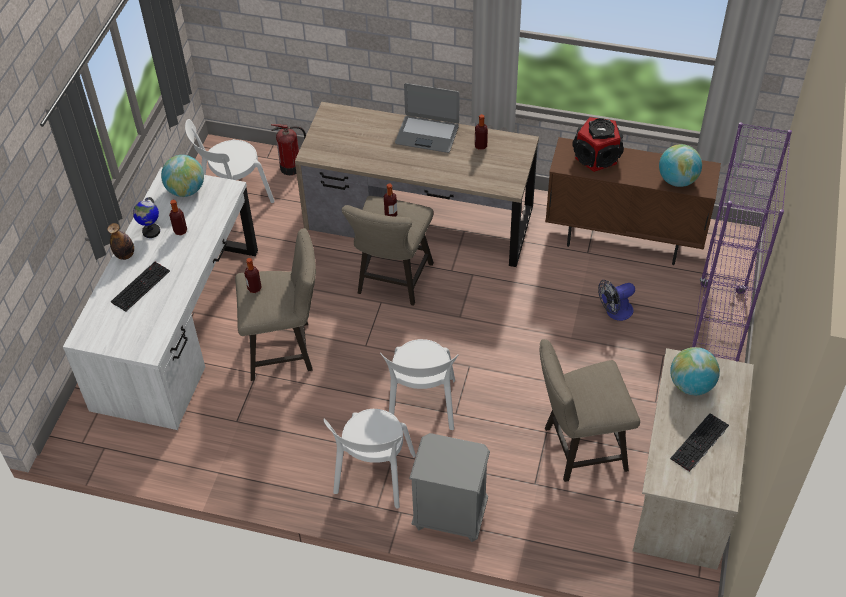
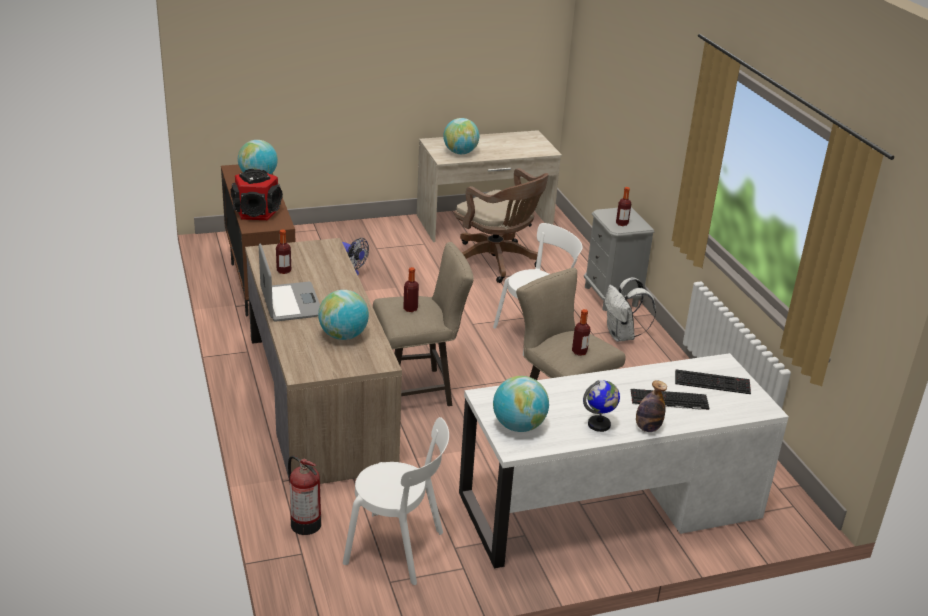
camera: 125 degrees left, 20 degrees down
bottle [169,200,187,235] -> bottle moved to [616,187,631,226]
white chair [323,409,416,509] -> white backpack [605,277,656,342]
beige stool [540,339,640,482] -> brown office chair [454,168,549,283]
keyboard [670,413,729,472] -> keyboard moved to [675,369,751,394]
purple bookcase [692,122,792,362] -> none
none -> globe [318,290,369,340]

